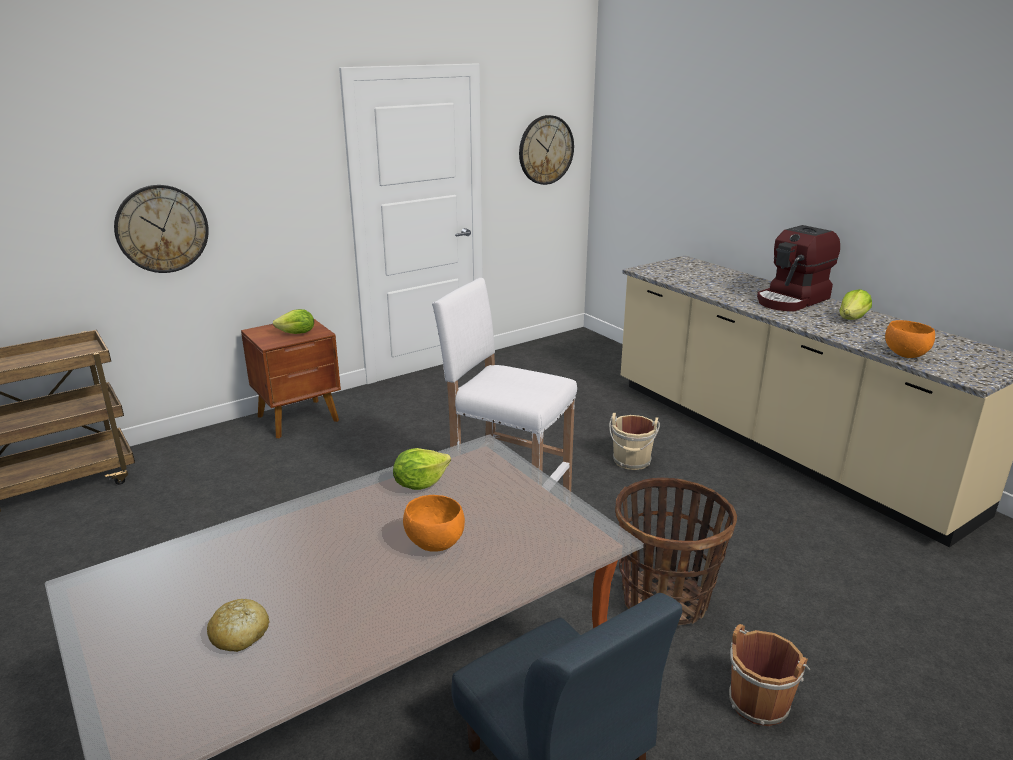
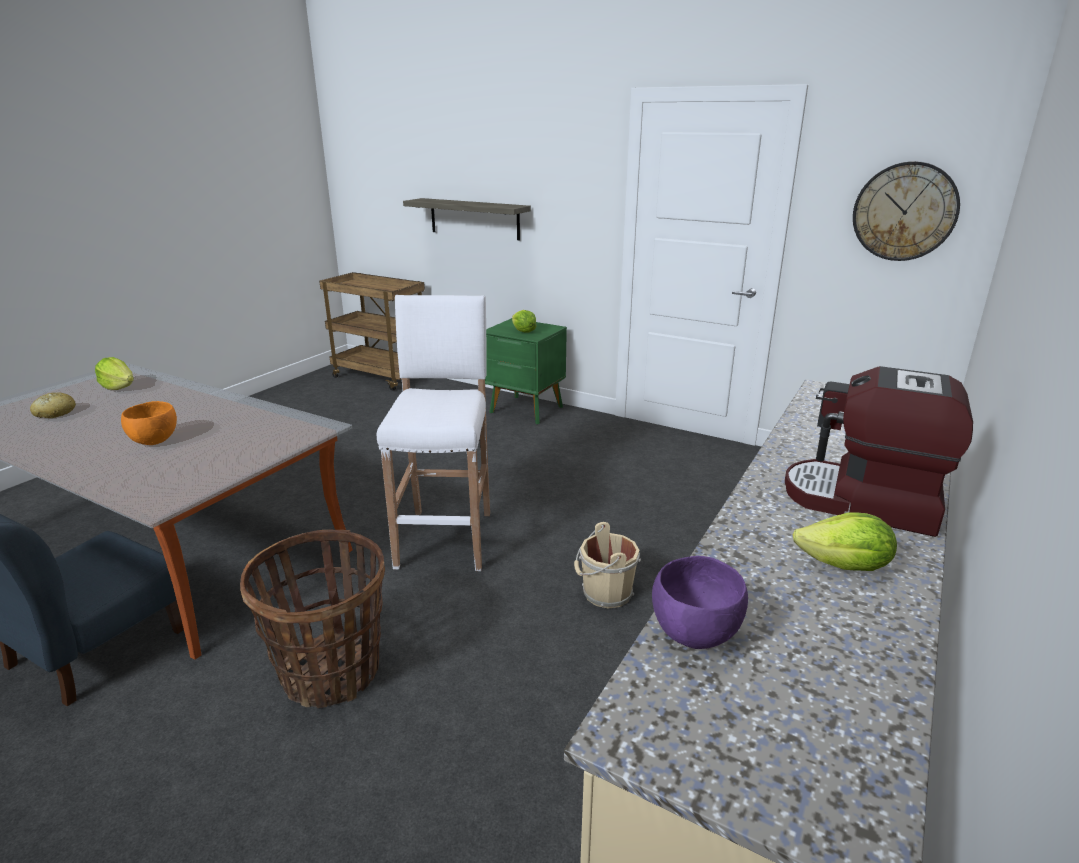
camera: 65 degrees right, 0 degrees up
wall clock [114,185,209,273] -> shelf [403,198,531,240]
brown nightstand [241,319,341,438] -> green nightstand [485,318,567,424]
lettuce [393,448,451,490] -> lettuce moved to [95,357,134,390]
brown bucket [729,624,810,726] -> none
orange bowl [885,320,935,358] -> purple bowl [652,556,748,649]

